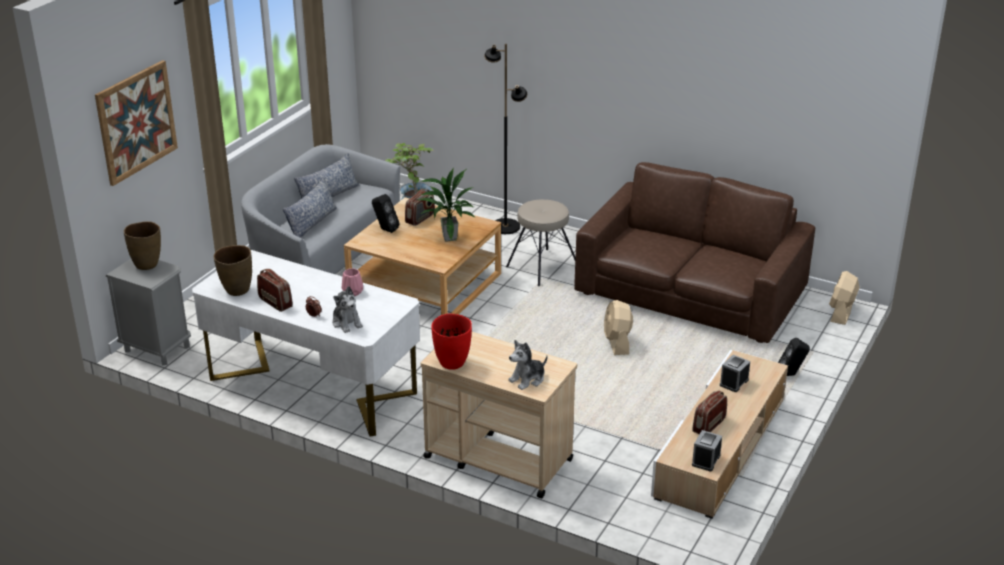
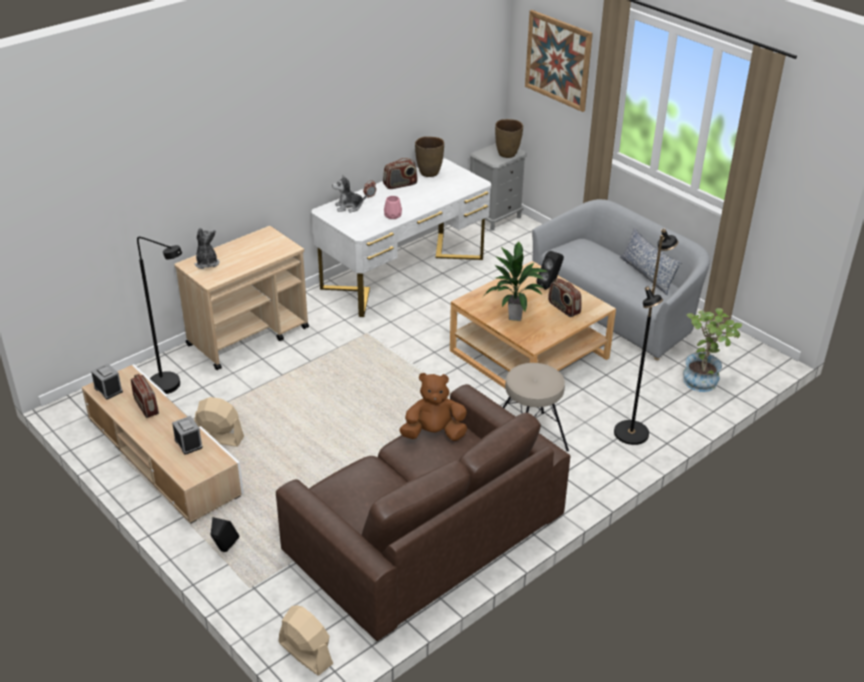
camera: 110 degrees right, 5 degrees up
pillow [283,177,337,238] -> none
red vase [431,313,472,370] -> none
beige fan [604,300,633,355] -> beige fan moved to [194,397,244,447]
none -> black floor lamp [137,237,182,394]
none -> brown plush toy [399,373,467,441]

